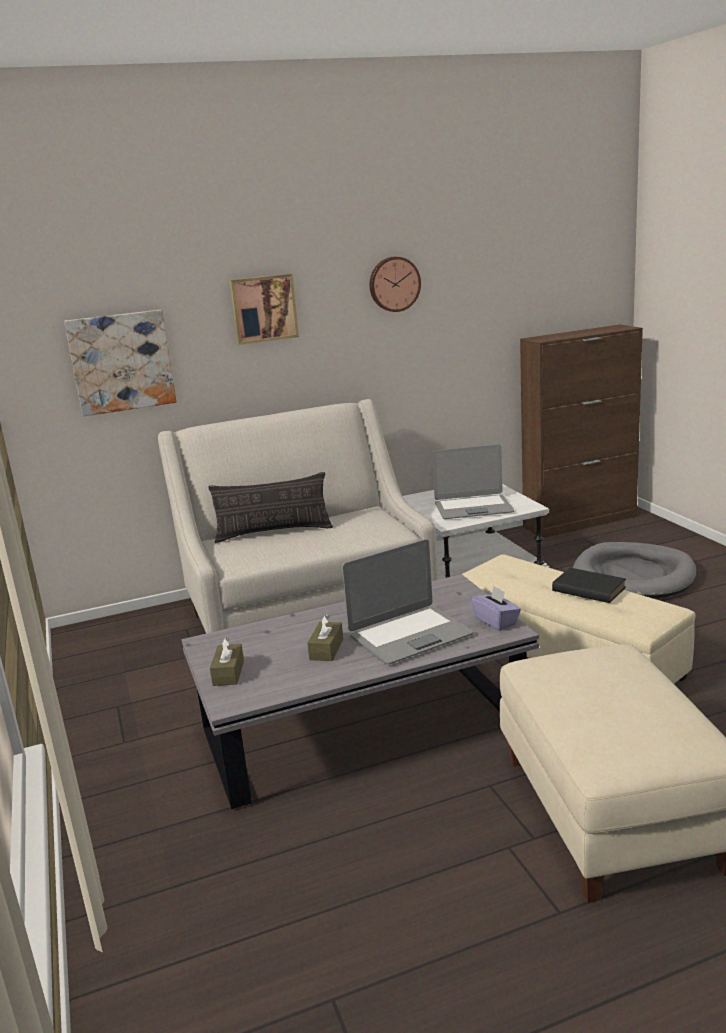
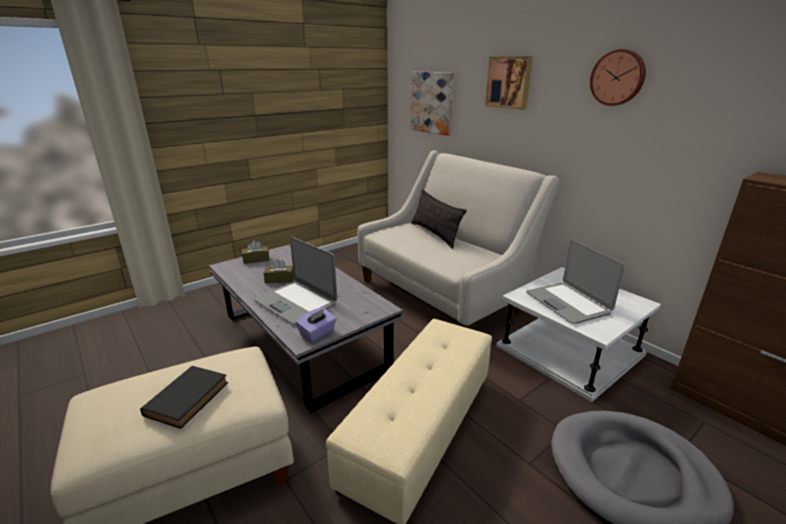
camera: 70 degrees right, 5 degrees up
black book [552,568,626,603] -> black book moved to [140,366,228,429]

